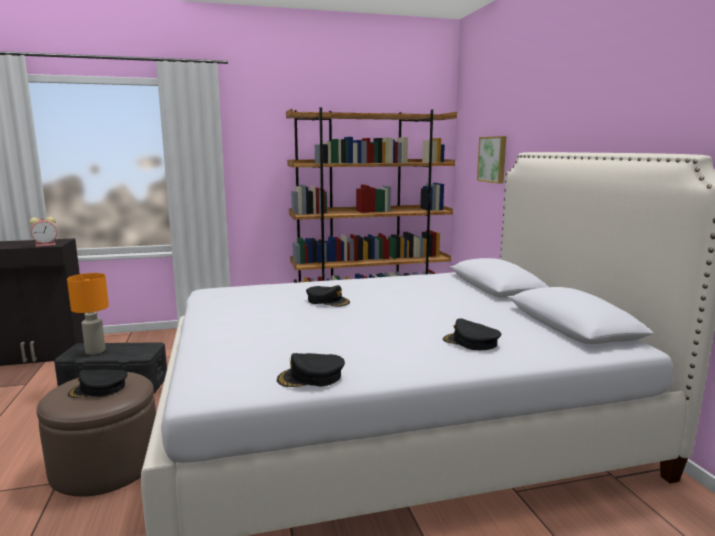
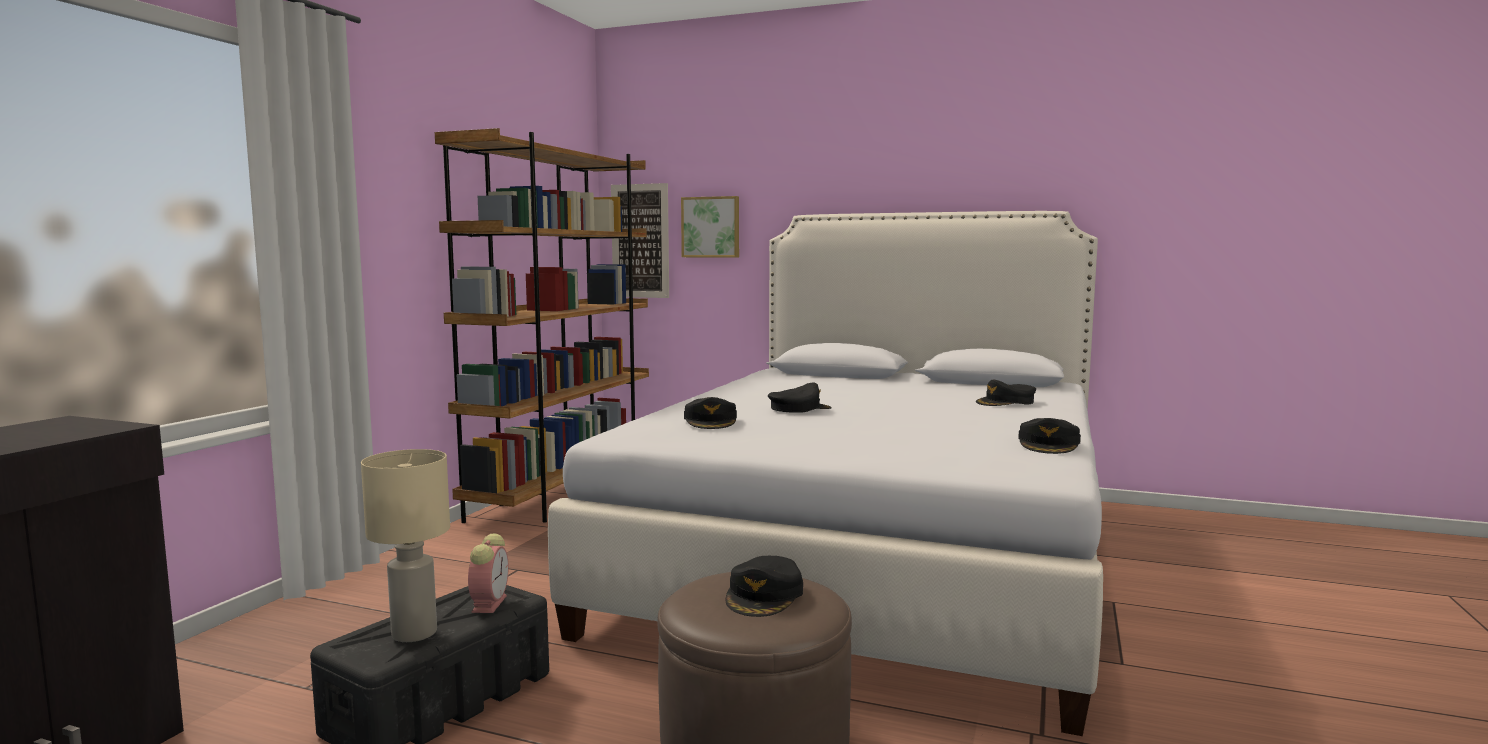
camera: 55 degrees left, 5 degrees down
alarm clock [29,217,57,247] -> alarm clock moved to [468,533,509,613]
orange table lamp [67,273,109,355] -> beige table lamp [361,449,450,642]
none -> picture [611,183,669,298]
none -> black cap [684,397,737,429]

